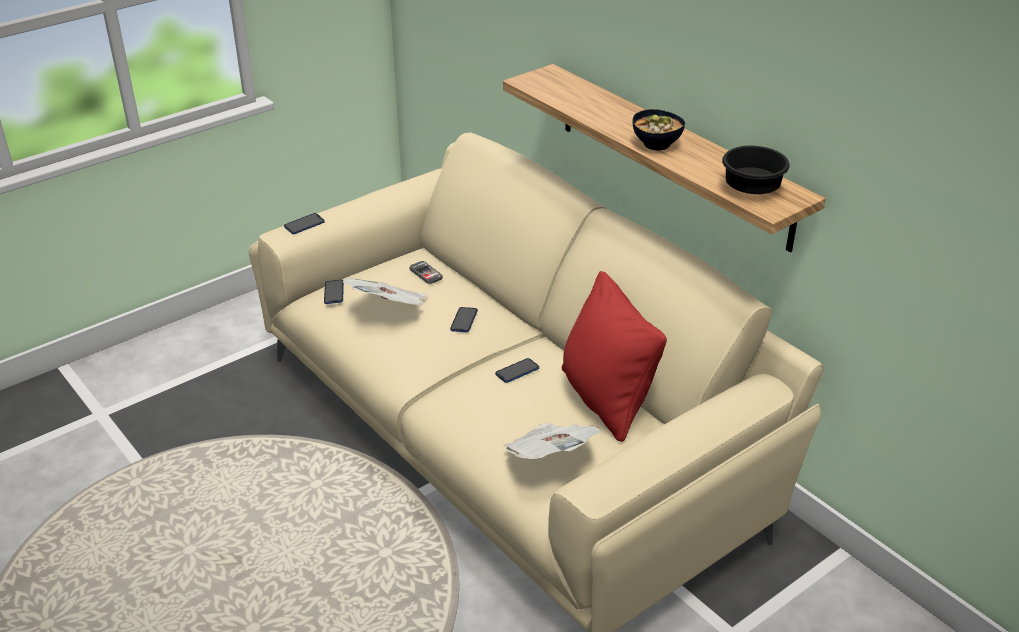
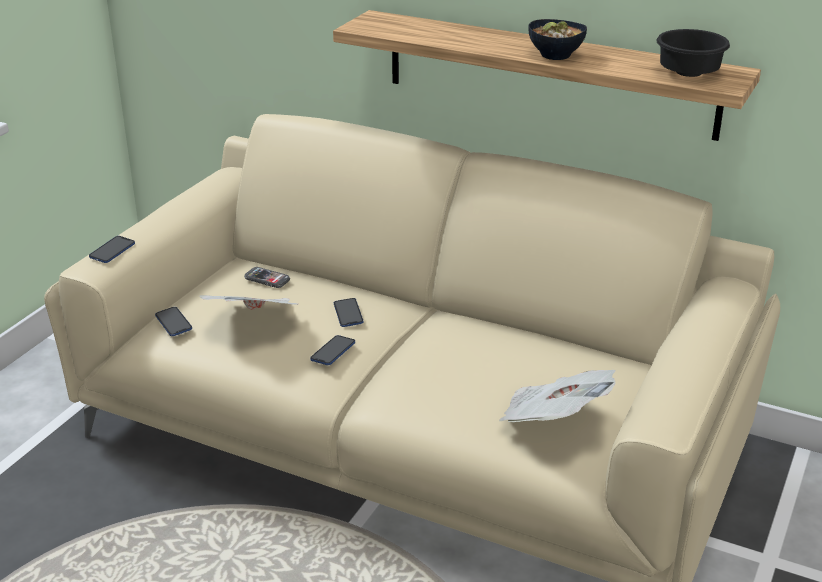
camera: 25 degrees left, 5 degrees down
phone [495,358,539,383] -> phone moved to [310,335,355,365]
red pillow [562,271,667,442] -> none

